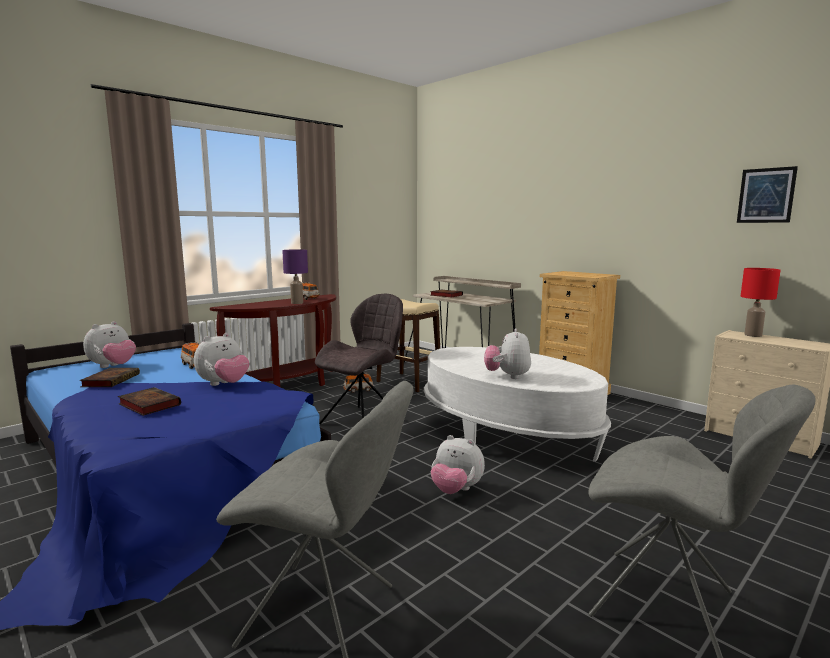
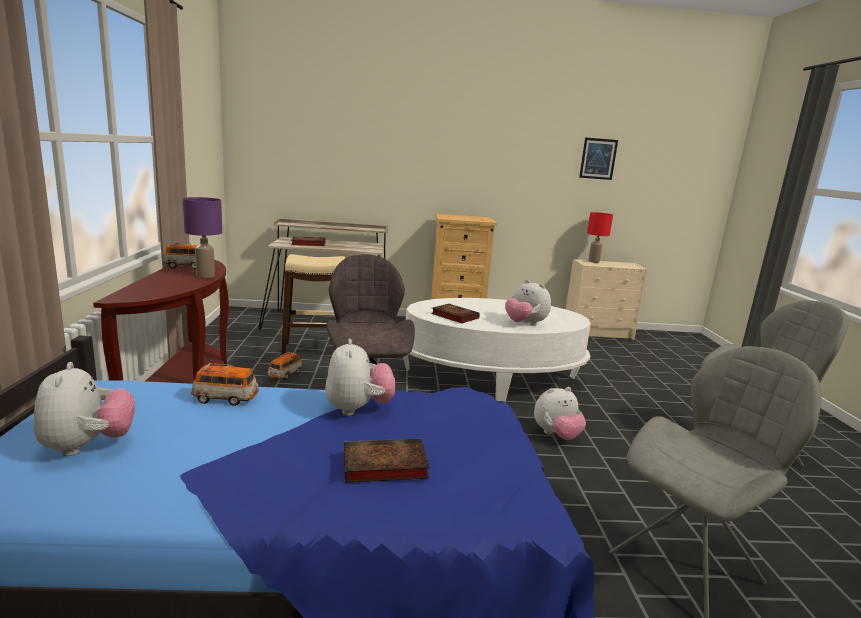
camera: 50 degrees left, 5 degrees up
book [79,368,140,387] -> book moved to [431,304,480,323]

